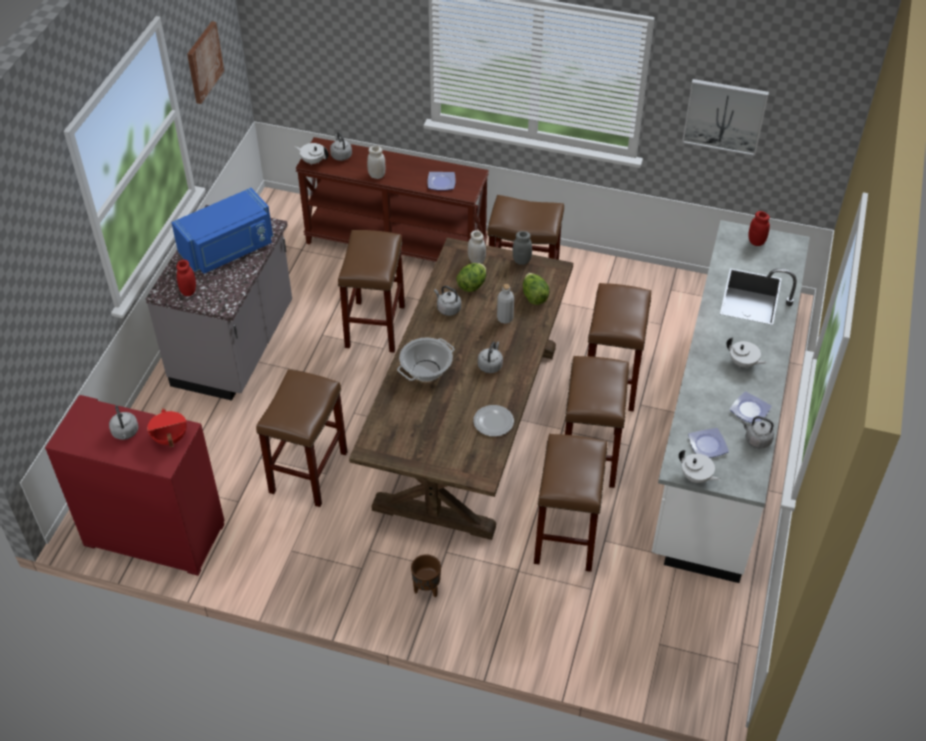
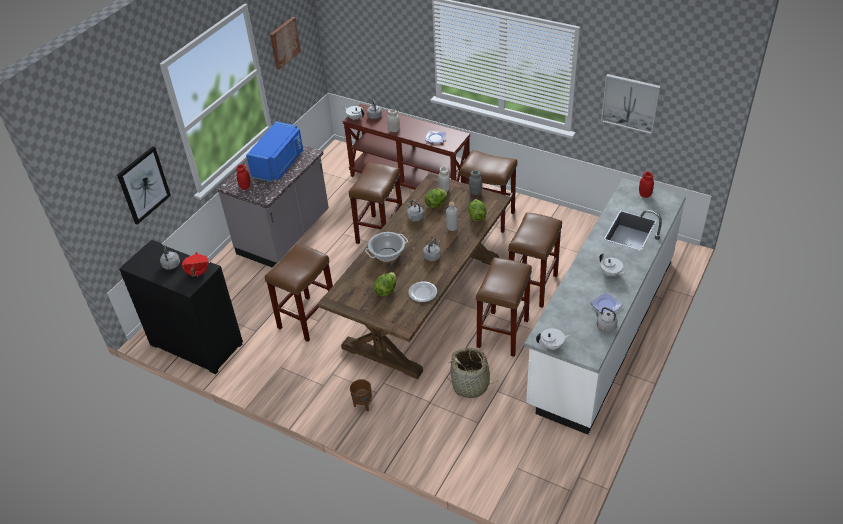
camera: 15 degrees right, 5 degrees down
red cabinet [45,395,225,576] -> black cabinet [119,240,243,374]
blue microwave [171,188,273,274] -> blue microwave turned 45 degrees counterclockwise [246,121,303,182]
brown stool [534,434,607,572] -> basket [447,348,498,398]
white teapot [679,450,721,483] -> white teapot turned 60 degrees counterclockwise [536,328,571,350]
plate [688,428,729,458] -> none
none -> picture [117,146,171,225]
none -> lettuce [374,272,396,296]

